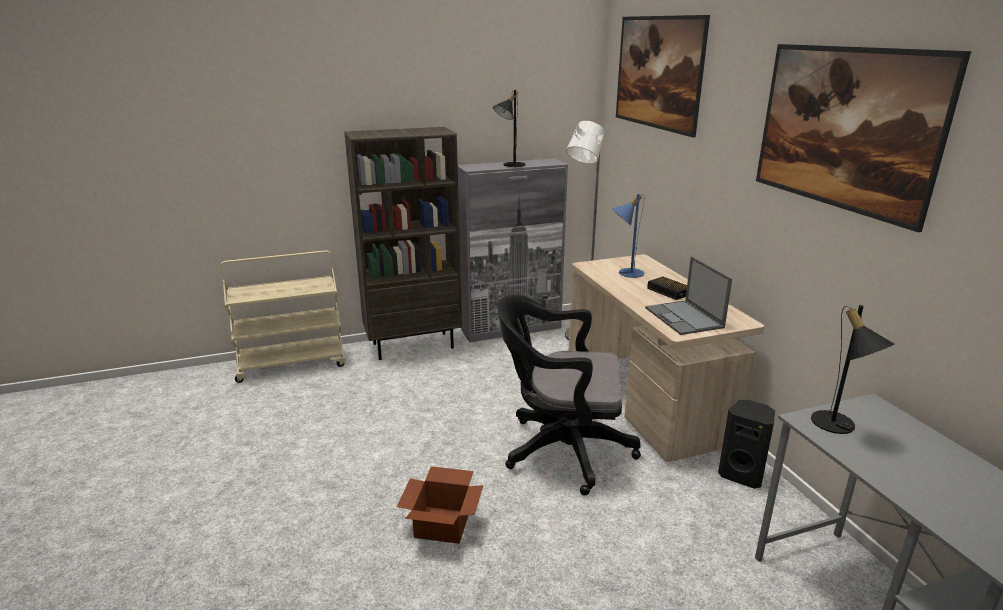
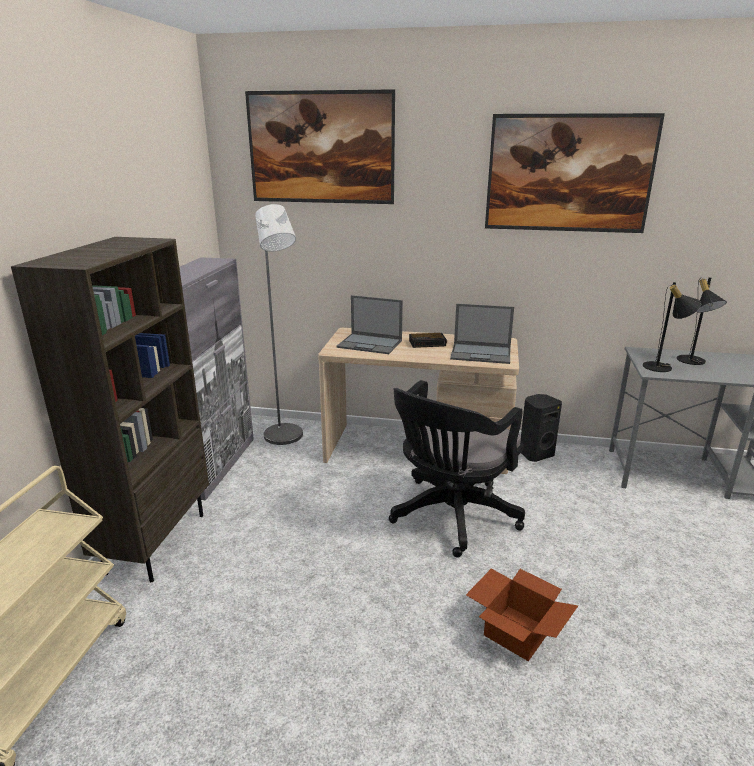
camera: 60 degrees left, 0 degrees up
black table lamp [493,90,526,167] -> black table lamp moved to [677,277,727,365]
blue table lamp [612,194,644,278] -> laptop [336,295,403,354]

